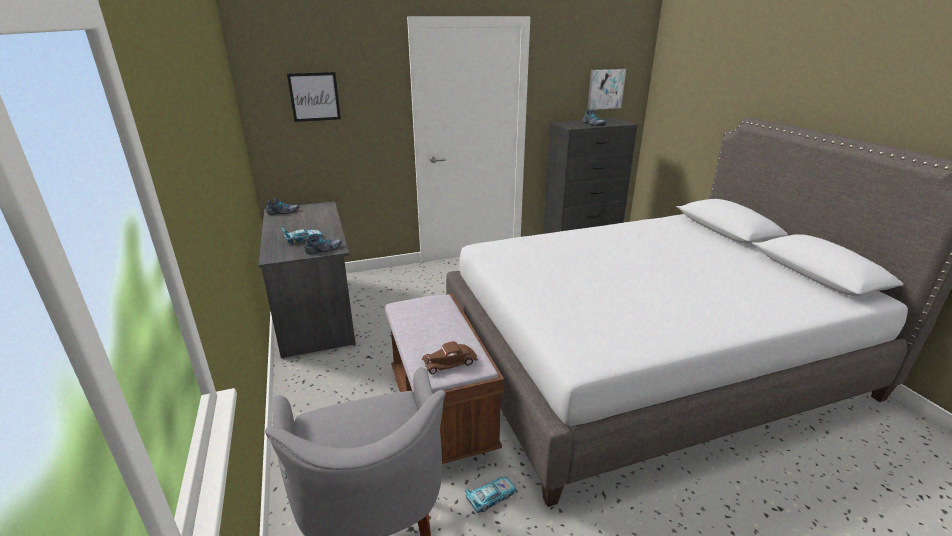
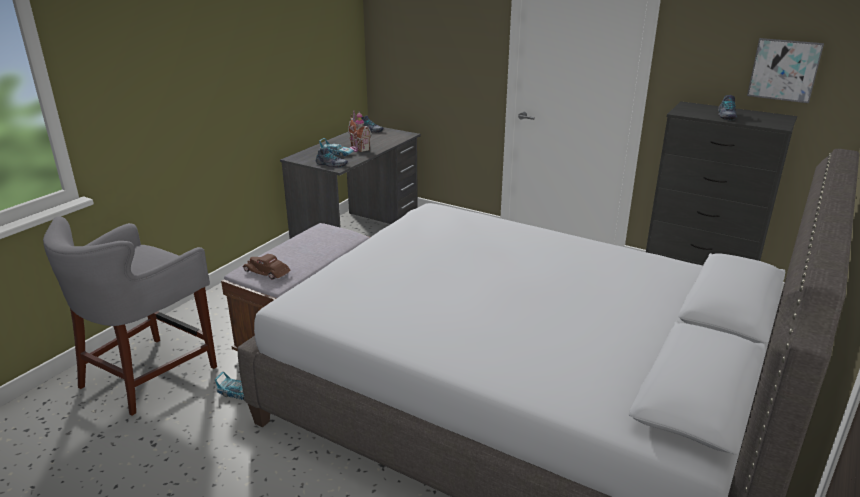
camera: 50 degrees right, 0 degrees up
picture [287,72,341,122] -> none
none -> toy house [348,111,372,152]

